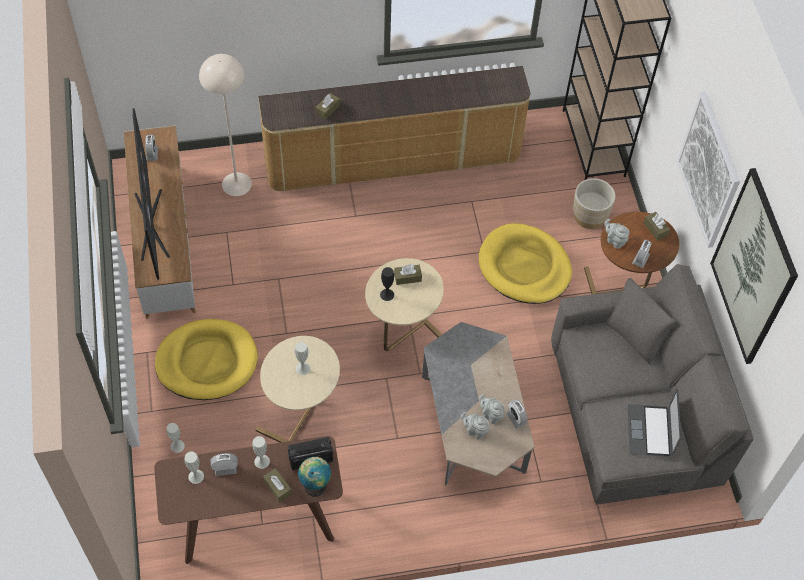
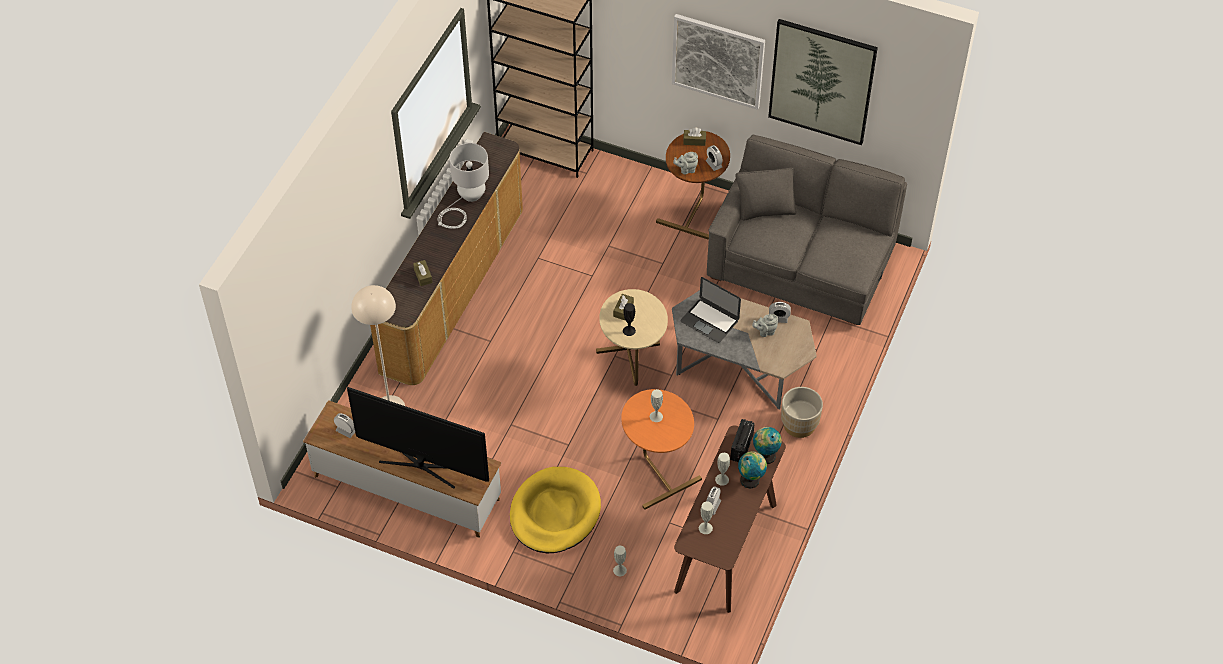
camera: 55 degrees left, 5 degrees down
beige side table [255,336,340,443] -> orange side table [621,389,702,510]
brown tissue box [263,468,292,502] -> globe [738,451,767,488]
grey teapot [461,412,489,440] -> none
yellow dog bed [479,223,572,304] -> none
beige planter [573,178,615,229] -> beige planter moved to [781,387,823,438]
laptop [628,389,681,457] -> laptop moved to [680,277,741,343]
none -> white table lamp [438,143,489,229]

